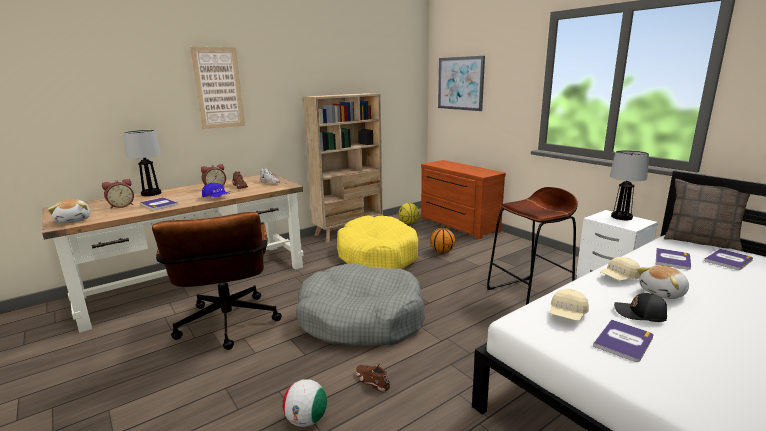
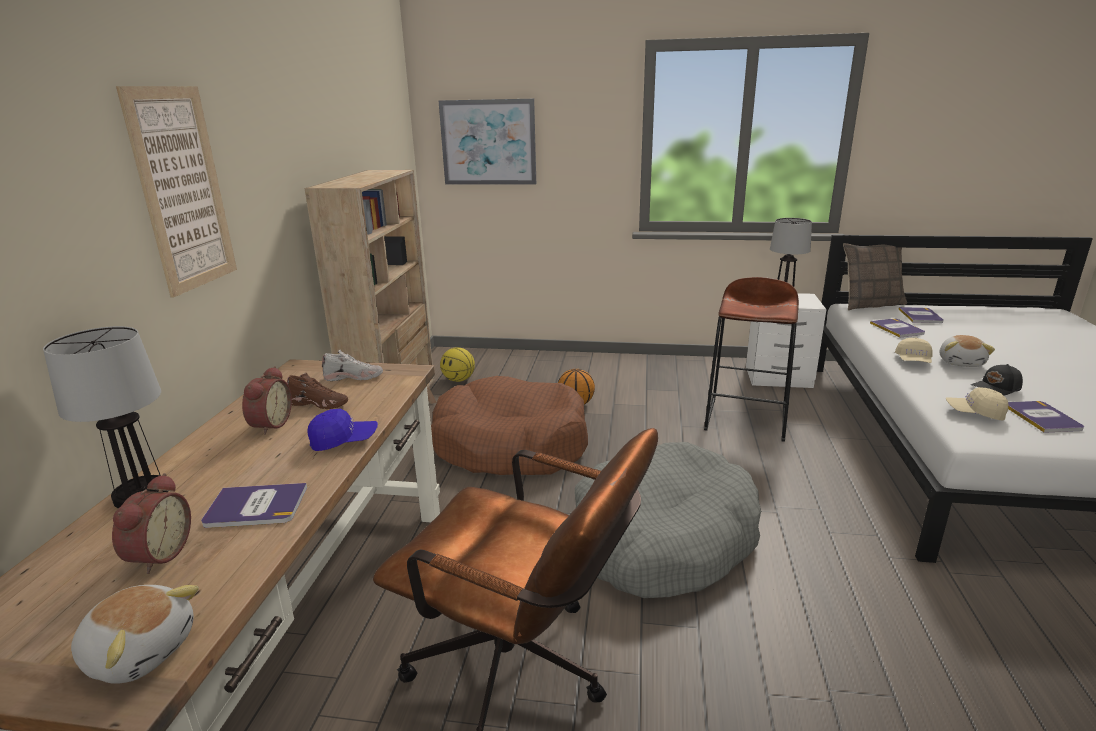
camera: 45 degrees left, 5 degrees up
football [283,380,327,427] -> none
yellow dog bed [337,215,418,269] -> brown dog bed [431,376,588,475]
brown shoe [356,364,390,392] -> none
brown dresser [421,160,506,239] -> none
beige cap [550,289,589,321] -> beige cap turned 120 degrees clockwise [946,387,1008,421]

